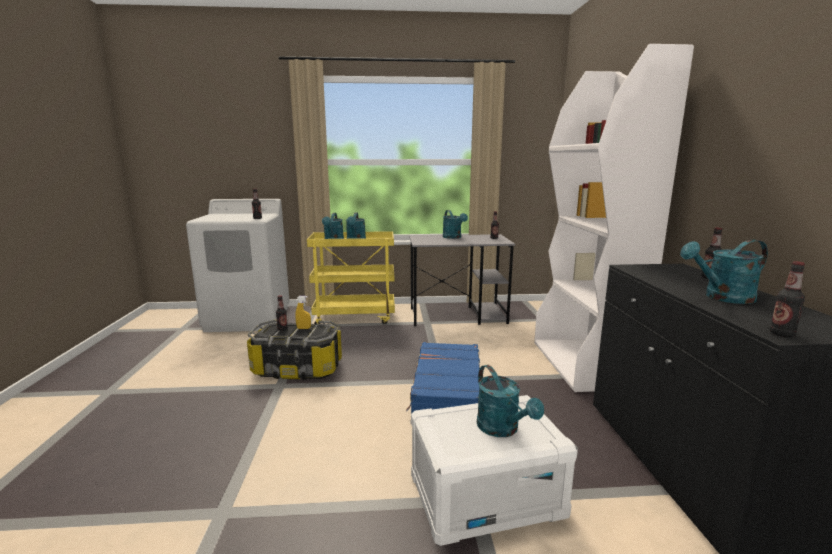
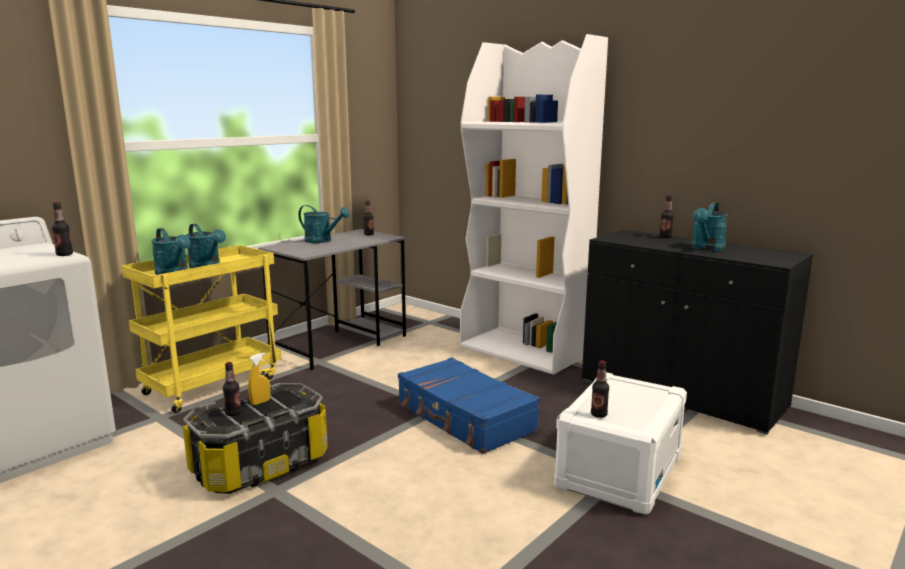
camera: 45 degrees left, 0 degrees up
turquoise watering can [477,365,544,437] -> none
bottle [769,262,805,337] -> bottle moved to [591,360,609,418]

